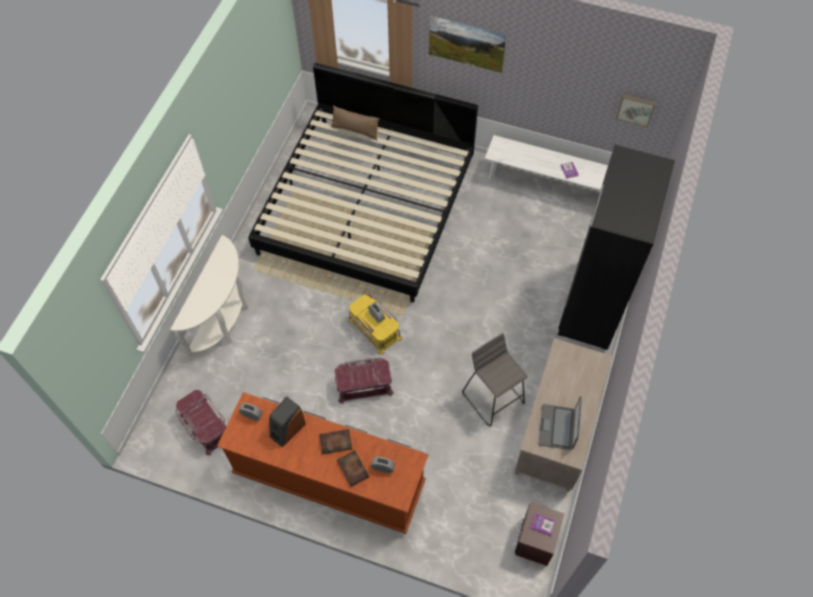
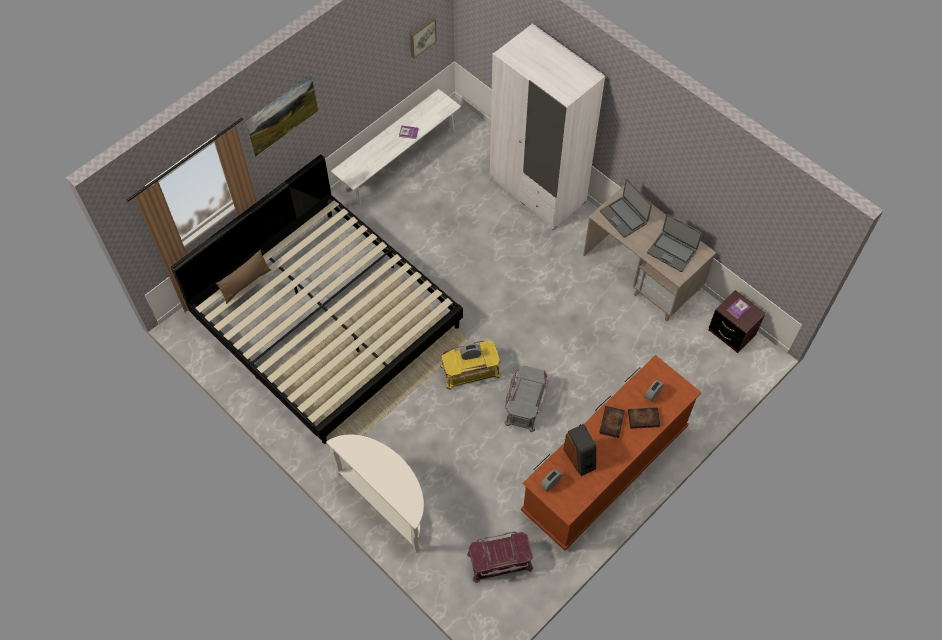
camera: 65 degrees left, 0 degrees up
red storage box [335,358,394,404] -> grey storage box [504,365,548,432]
grey stool [462,333,528,426] -> none
black wardrobe [558,144,675,350] -> white wardrobe [490,24,605,230]
none -> laptop [600,179,652,238]

